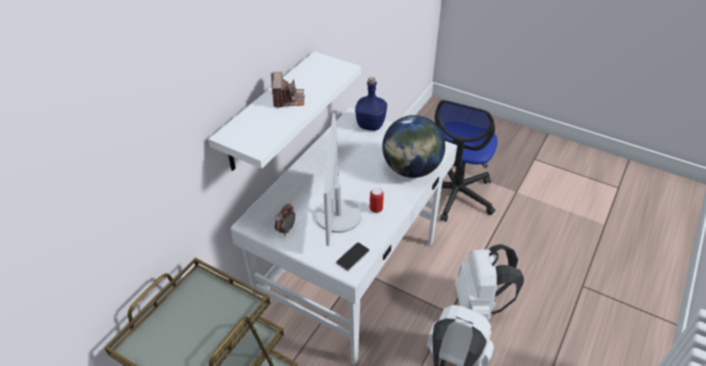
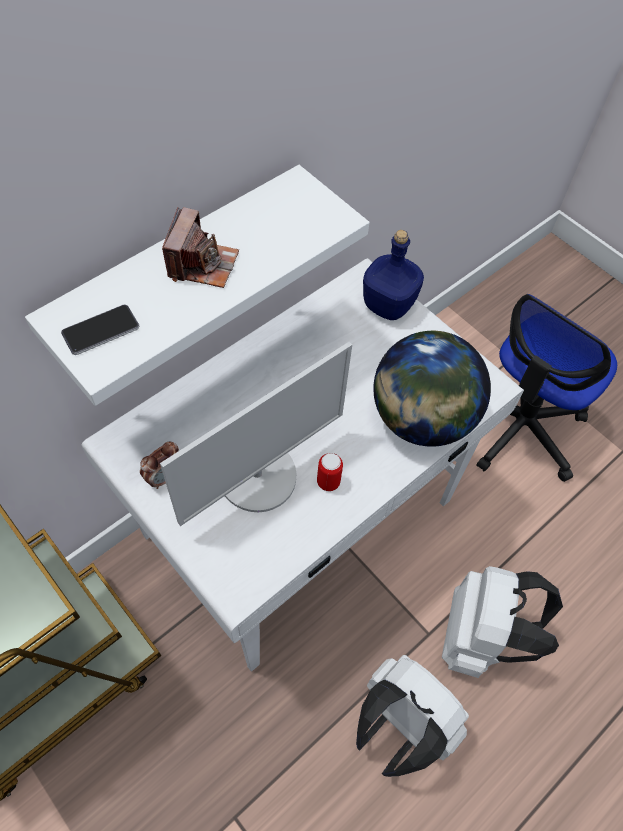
camera: 15 degrees right, 15 degrees up
monitor [315,113,361,246] -> monitor turned 150 degrees counterclockwise [160,342,352,526]
phone [336,242,370,271] -> phone moved to [61,305,139,355]

